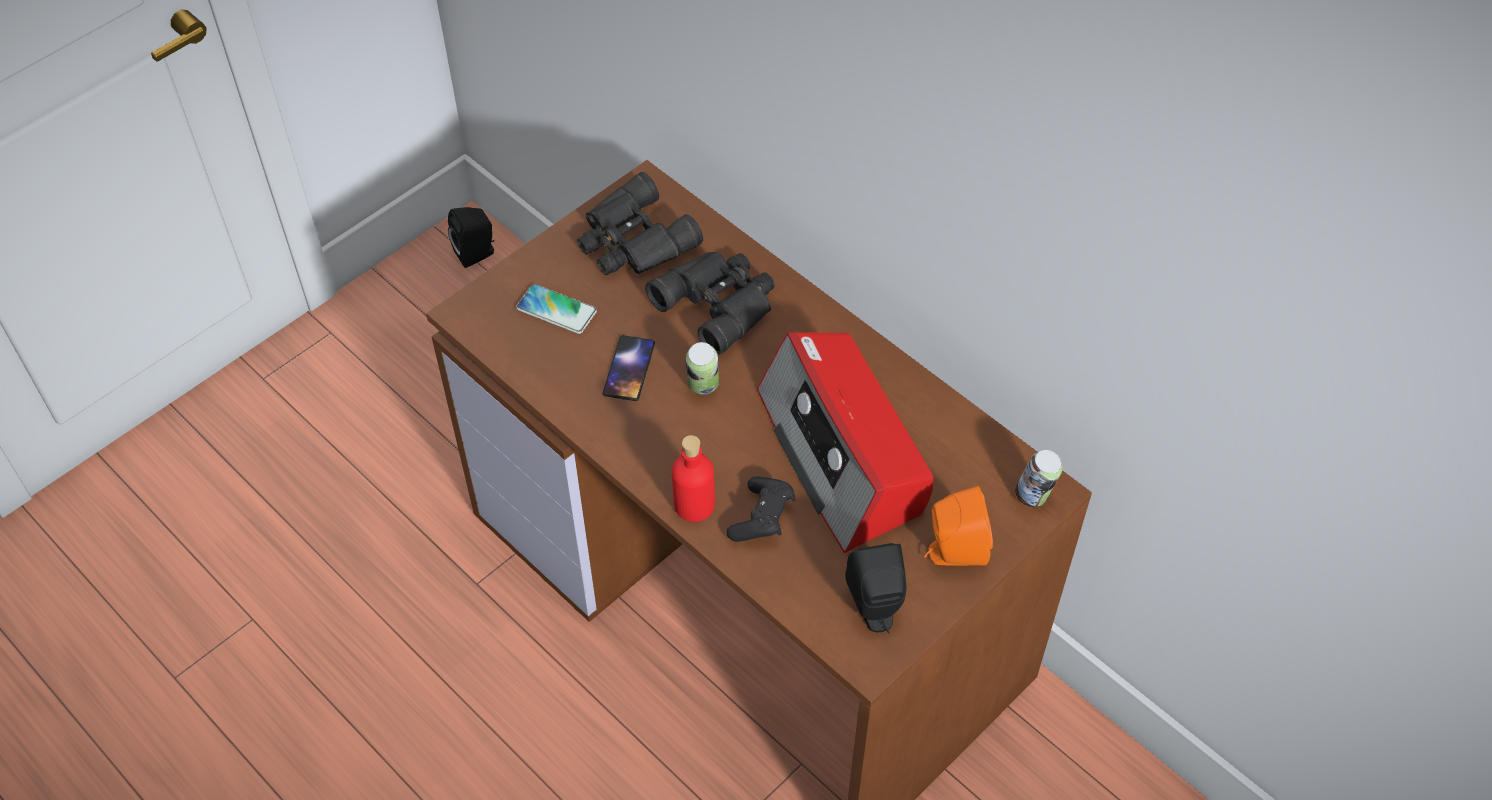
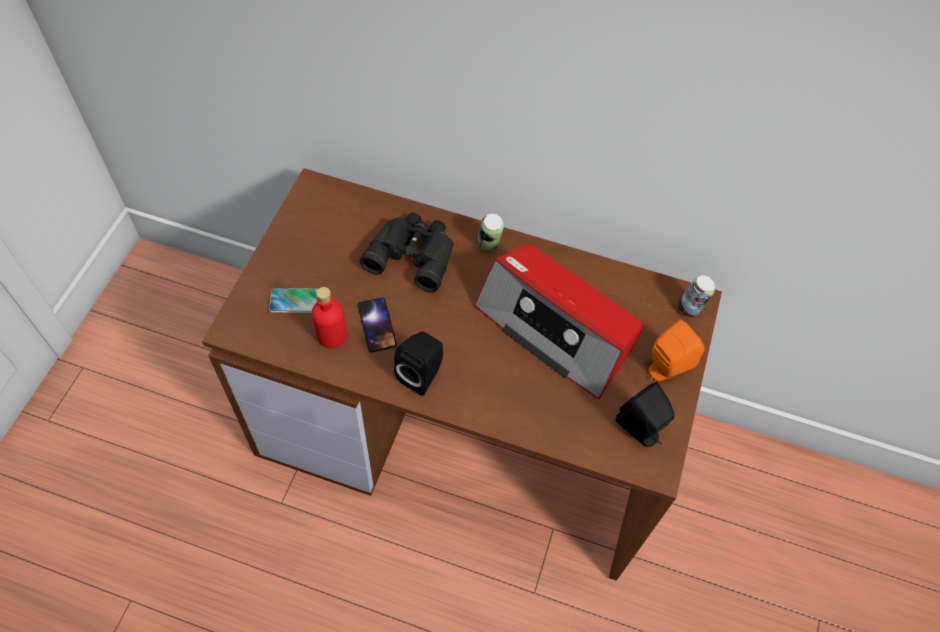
camera: 30 degrees left, 5 degrees up
black speaker [448,207,495,268] -> black speaker moved to [394,331,443,396]
black binoculars [577,172,703,275] -> none
red bottle [672,435,715,522] -> red bottle moved to [312,287,347,348]
can [686,342,719,395] -> can moved to [477,213,504,251]
black game controller [726,477,795,542] -> none

